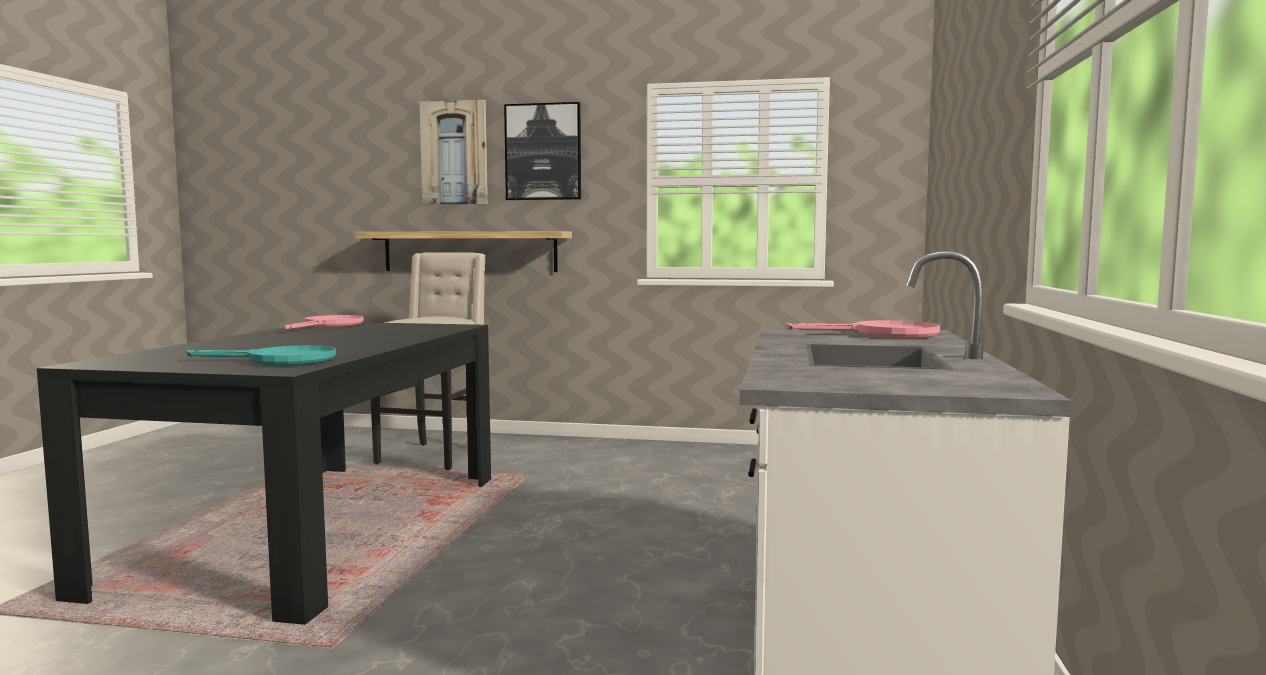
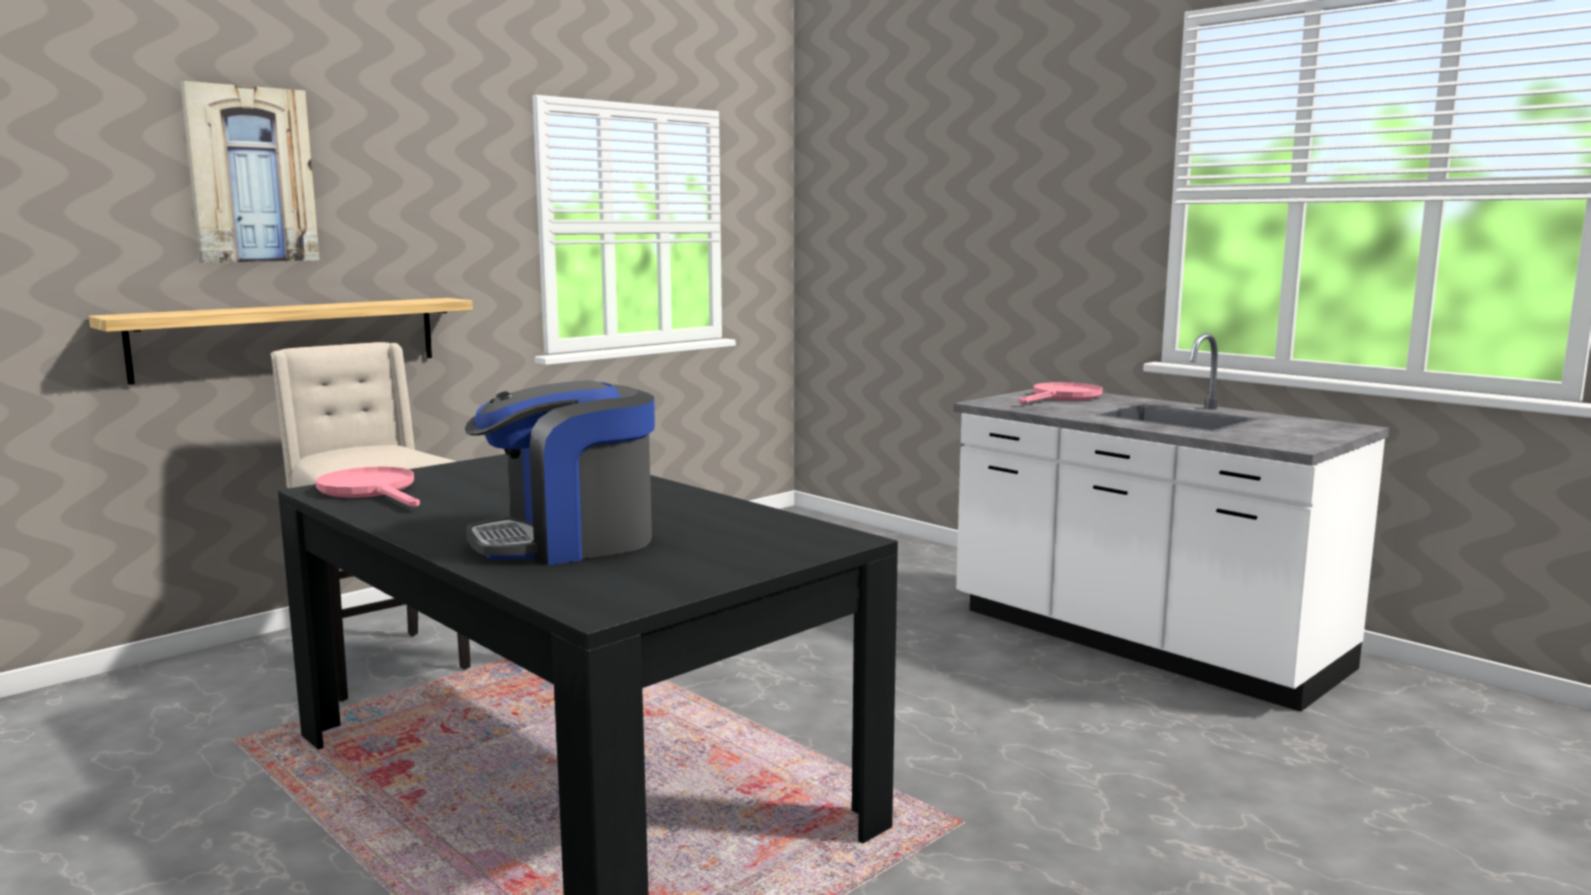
camera: 55 degrees left, 5 degrees up
turquoise frying pan [186,345,336,366] -> none
picture [504,102,581,200] -> none
none -> coffee machine [464,380,655,565]

